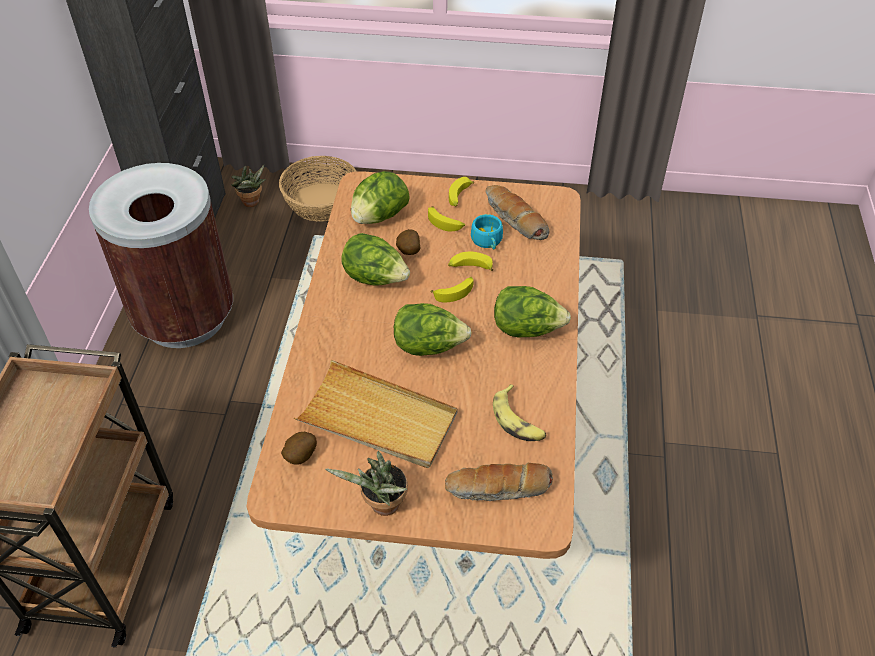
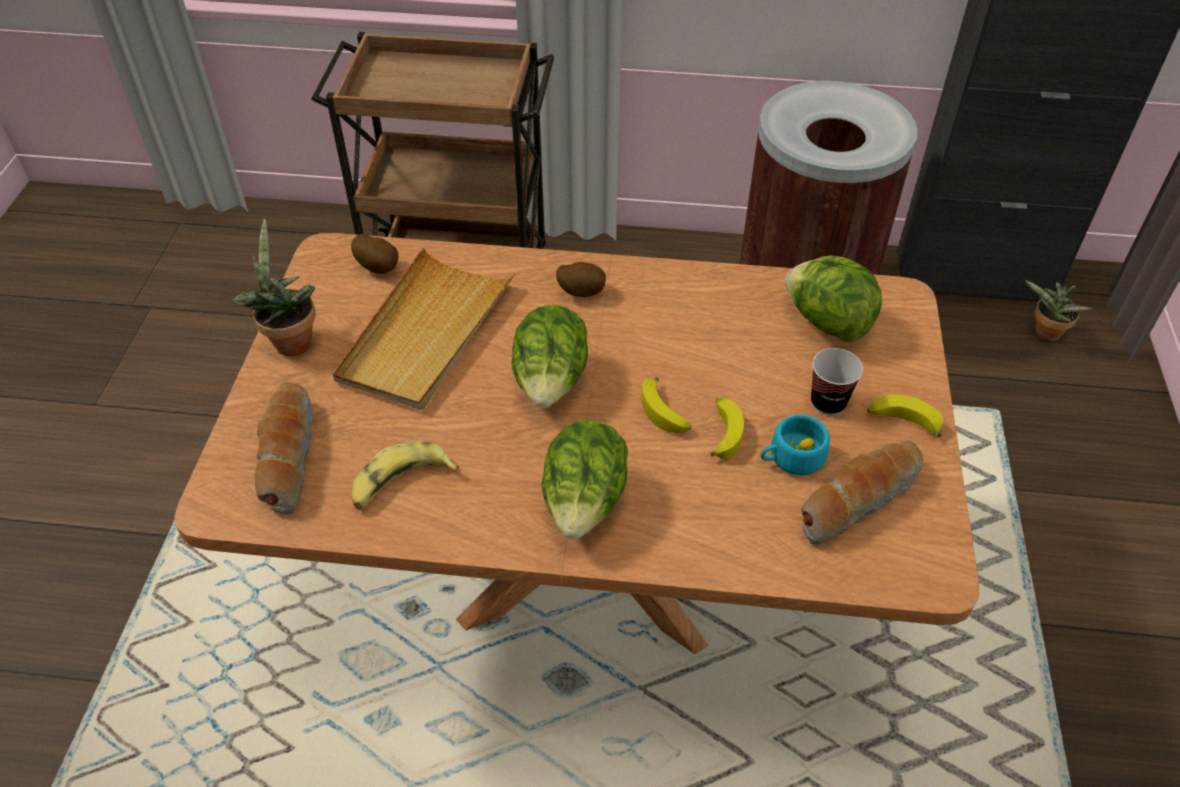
camera: 90 degrees right, 0 degrees up
basket [279,156,356,222] -> none
lettuce [341,233,410,286] -> none
potato [396,229,420,255] -> potato moved to [556,262,606,297]
banana [428,206,465,231] -> cup [811,348,863,415]

